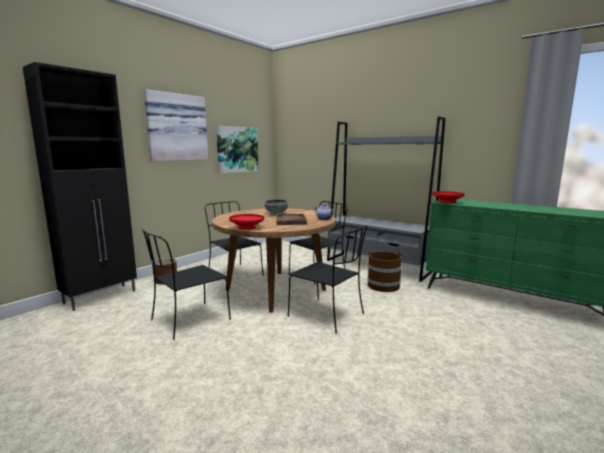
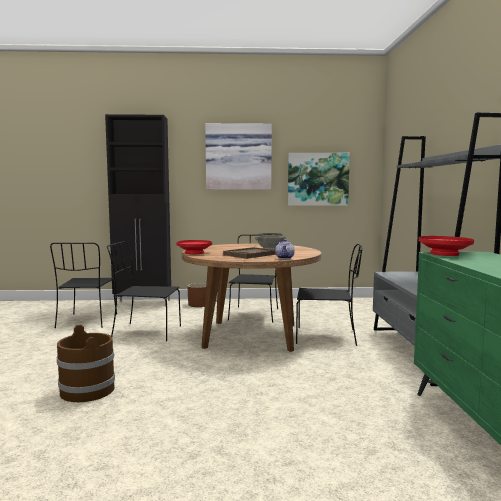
camera: 50 degrees right, 5 degrees down
black chair [288,226,367,334] -> black chair moved to [50,243,117,328]
brown bucket [367,249,402,292] -> brown bucket moved to [57,324,115,402]

